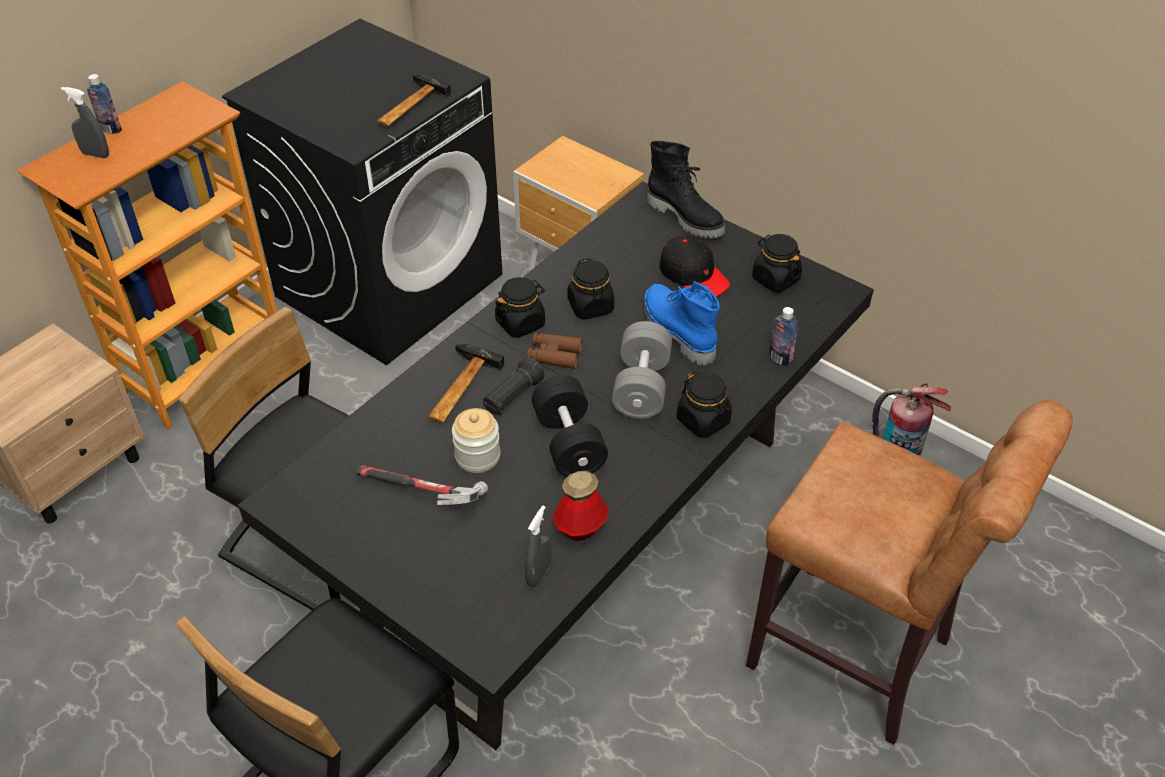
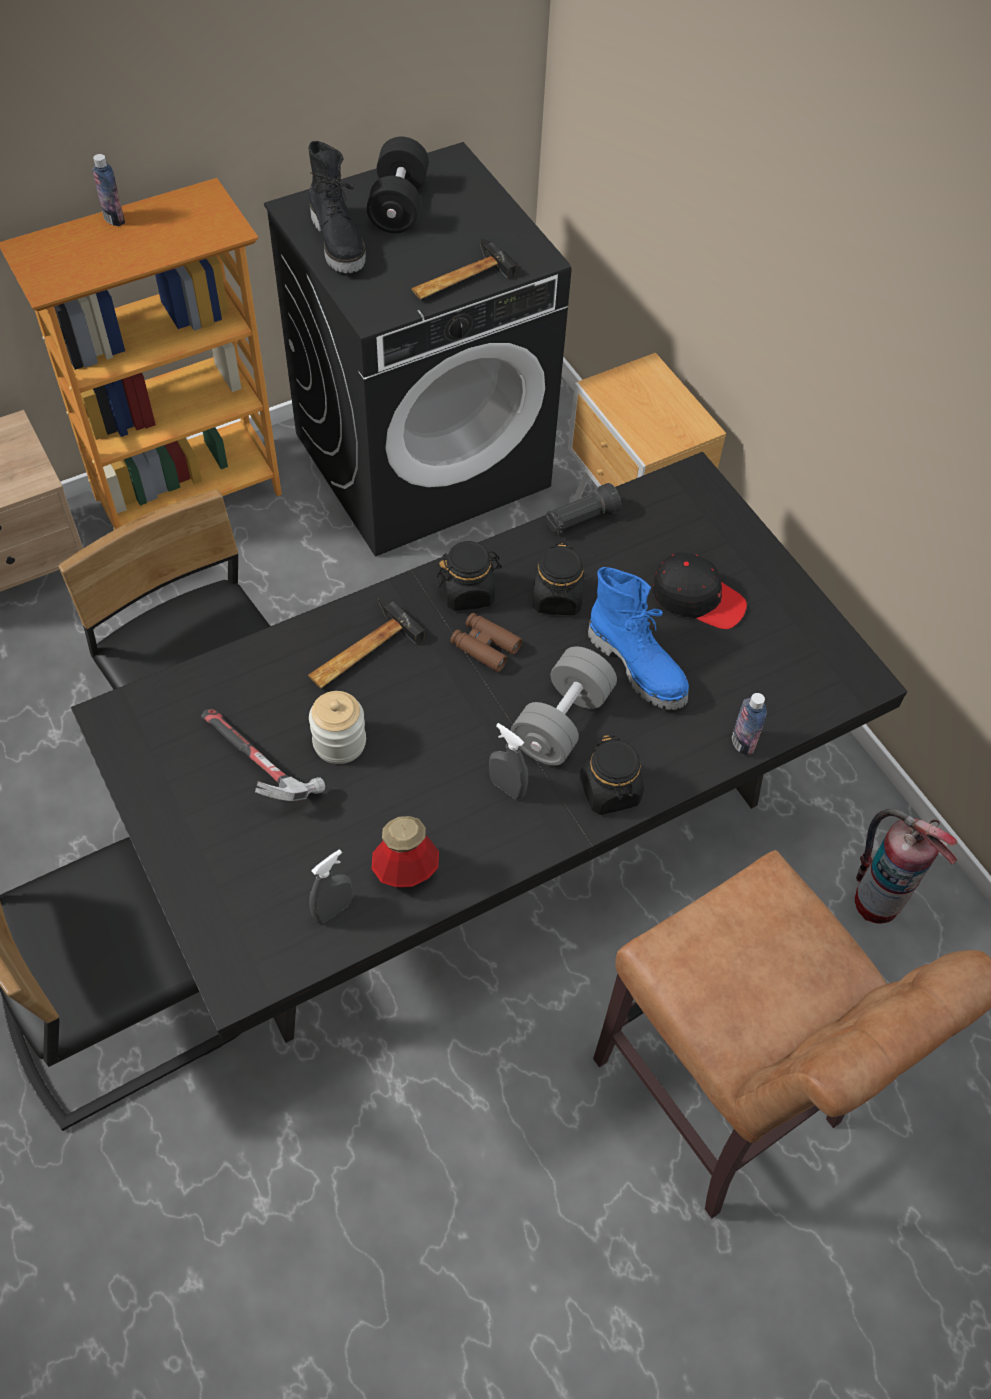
camera: 20 degrees right, 10 degrees up
grey spray bottle [61,87,109,158] -> grey spray bottle moved to [489,723,528,800]
black flashlight [483,357,544,415] -> black flashlight moved to [546,483,621,535]
black dumbbell [532,375,608,477] -> black dumbbell moved to [367,137,429,233]
blue boot [643,281,720,366] -> blue boot turned 150 degrees clockwise [588,567,689,710]
black boot [647,141,725,238] -> black boot moved to [308,141,366,273]
black cap [660,235,730,297] -> black cap turned 45 degrees counterclockwise [652,552,747,629]
black jar [752,234,802,293] -> none

